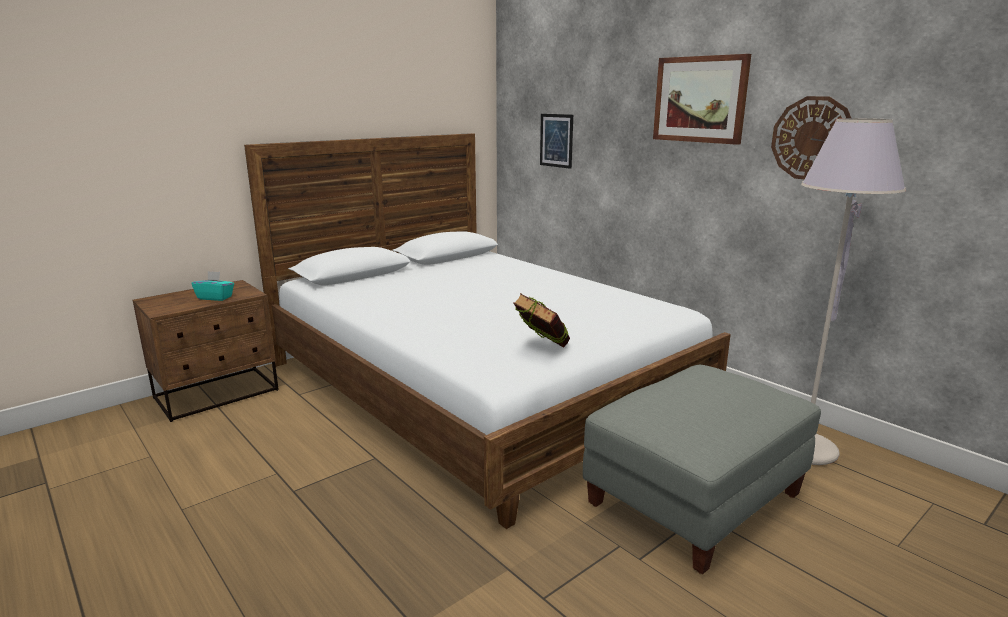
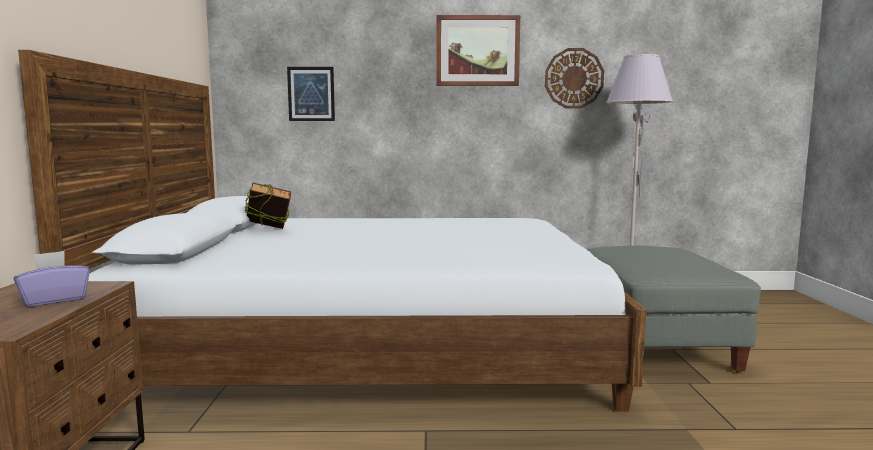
camera: 50 degrees left, 10 degrees down
turquoise tissue box [192,271,234,301] -> purple tissue box [13,251,90,307]
book [513,293,570,348] -> book moved to [244,182,291,229]

